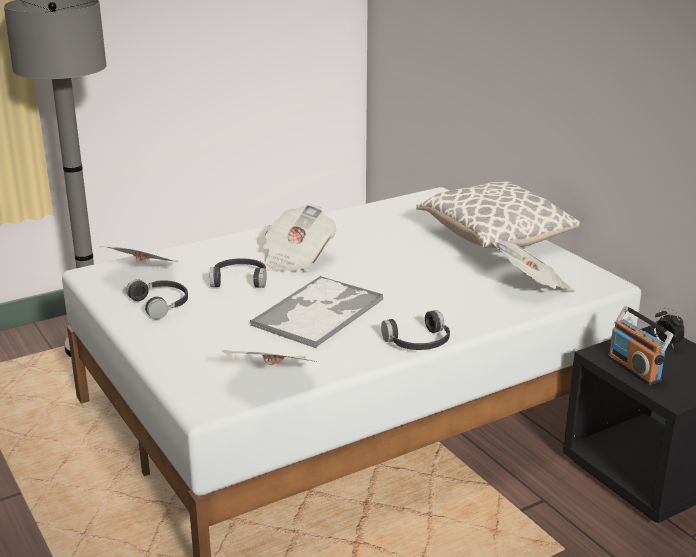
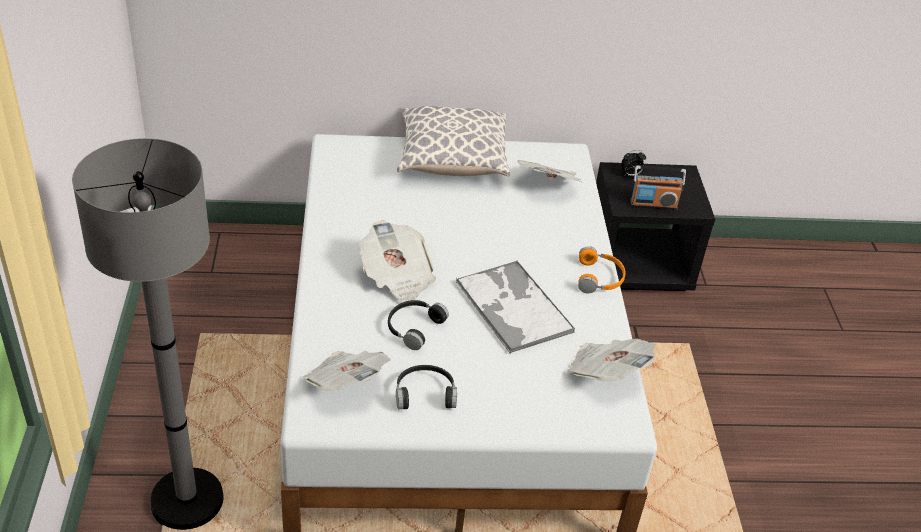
camera: 65 degrees left, 15 degrees up
black headphones [381,310,450,350] -> orange headphones [578,246,626,294]

